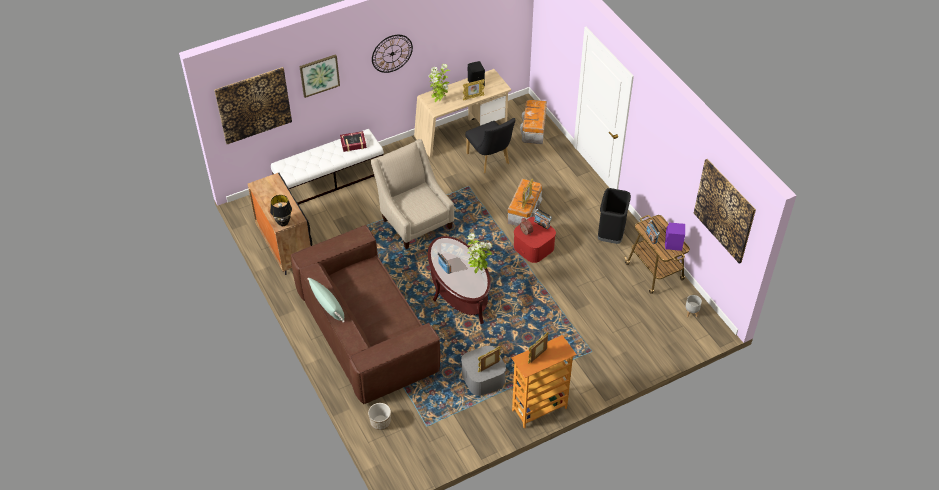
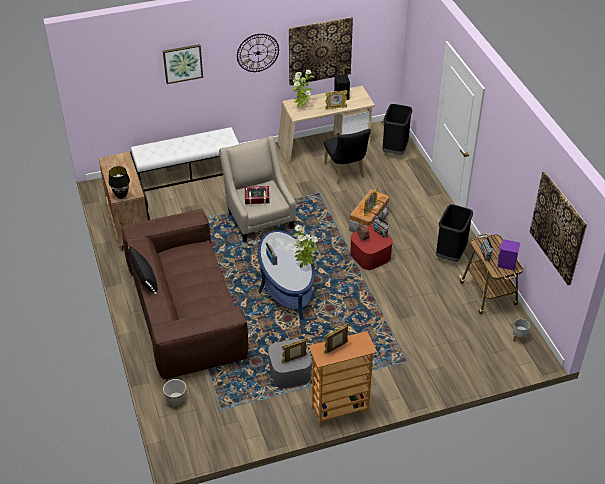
camera: 10 degrees right, 5 degrees down
picture [214,67,292,144] -> picture moved to [289,17,353,85]
green pillow [308,278,345,323] -> black pillow [128,246,157,294]
book [340,131,367,152] -> book moved to [245,186,270,205]
brown coffee table [428,236,491,324] -> blue coffee table [258,230,315,321]
storage box [520,100,547,144] -> black trash can [382,104,412,155]

